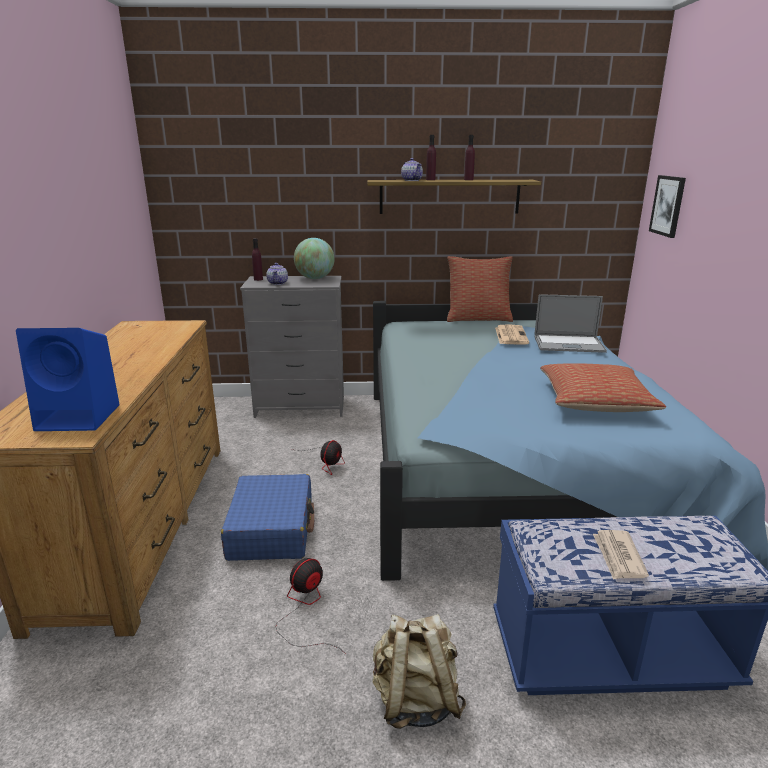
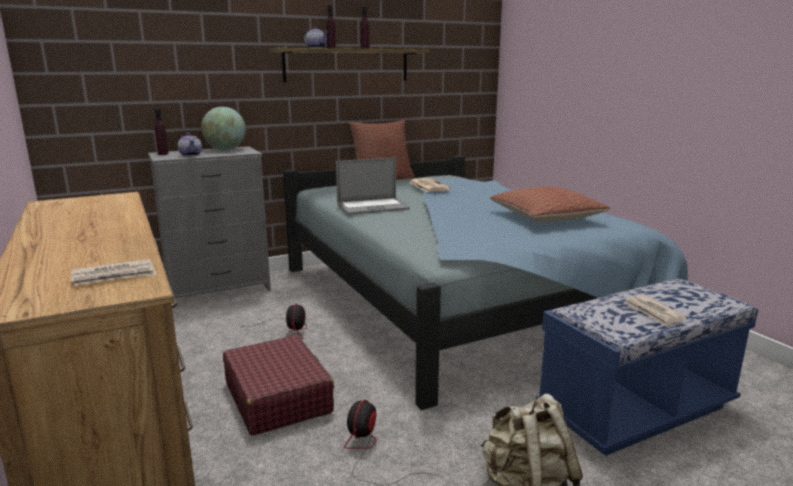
camera: 25 degrees left, 5 degrees down
blue speaker [16,328,120,431] -> newspaper [71,259,157,286]
blue suitcase [221,474,314,561] -> red suitcase [223,335,334,435]
laptop [535,294,607,353] -> laptop moved to [336,158,410,215]
picture [649,175,686,238] -> none

